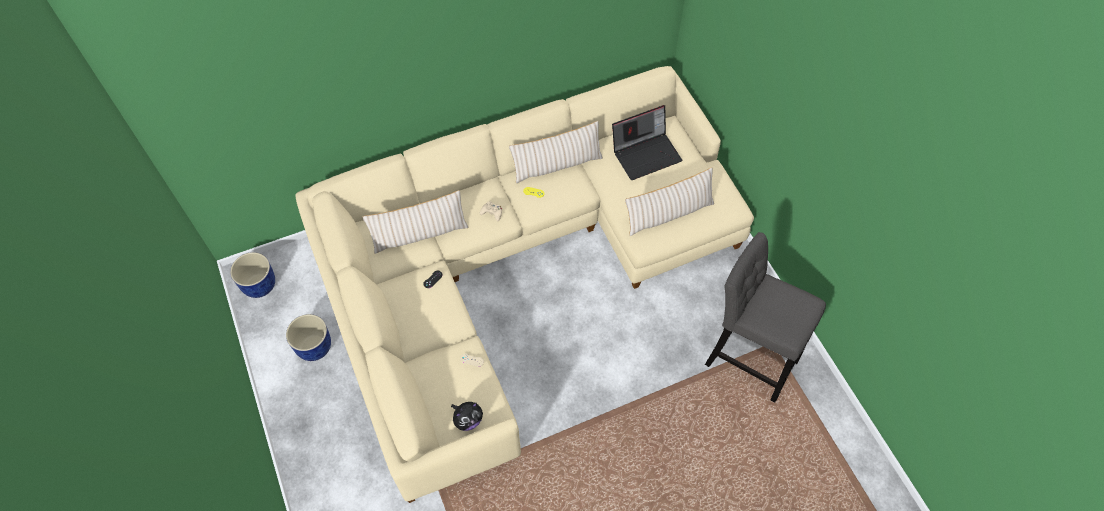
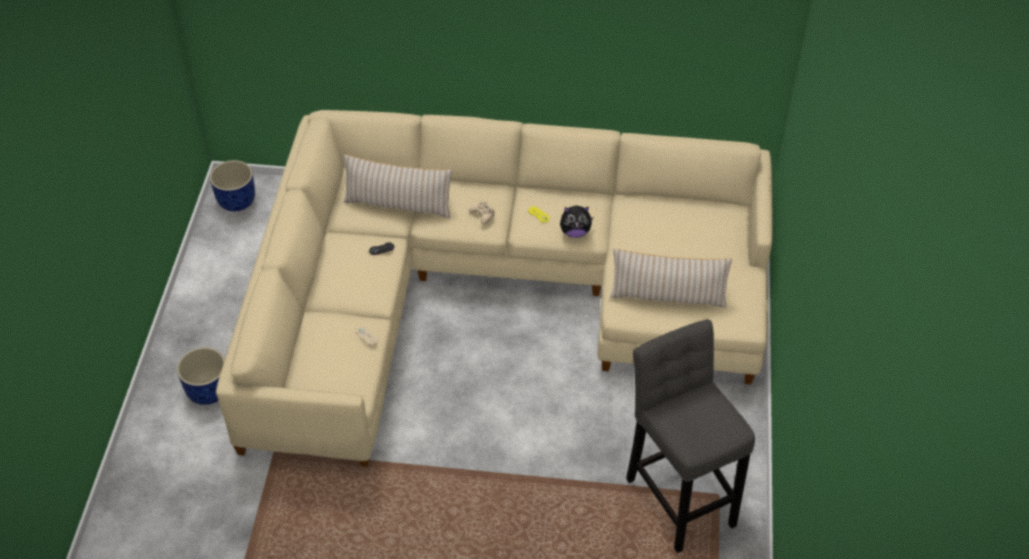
camera: 30 degrees right, 10 degrees down
blue planter [286,314,331,361] -> blue planter moved to [177,347,225,405]
plush toy [451,402,483,431] -> plush toy moved to [560,206,594,238]
beige pillow [509,121,603,183] -> none
laptop [612,105,682,180] -> none

